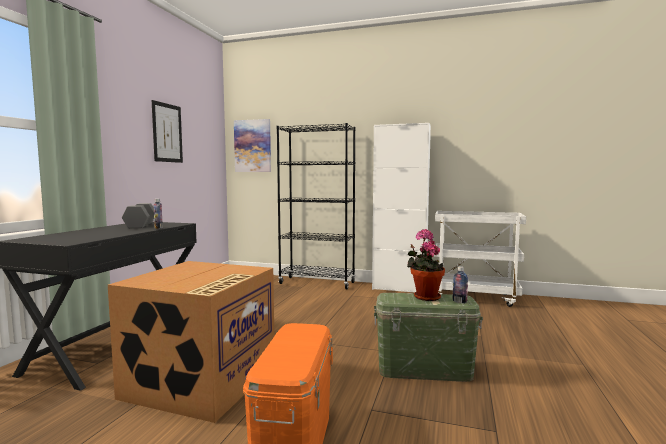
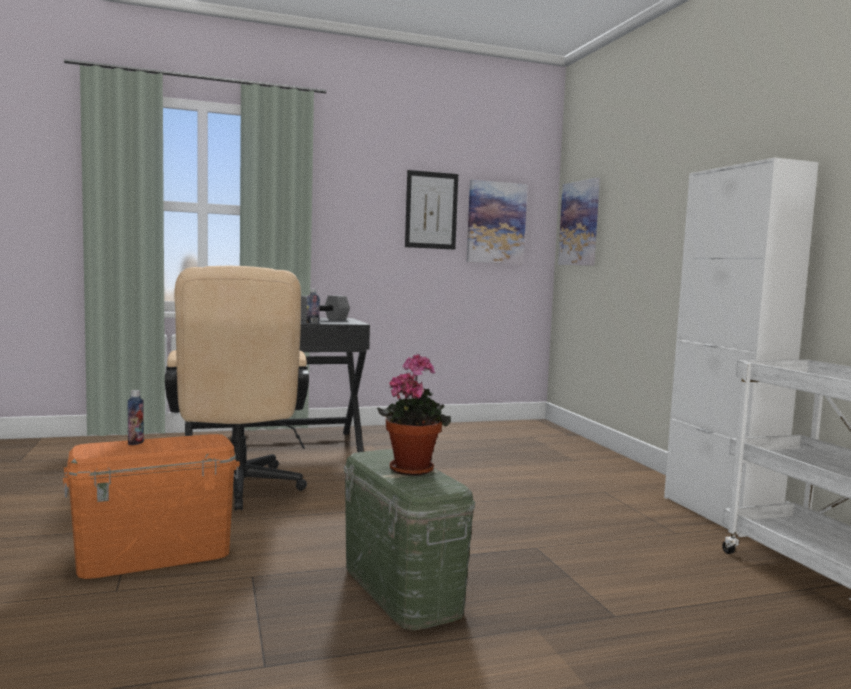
camera: 55 degrees right, 0 degrees up
cardboard box [108,261,274,423] -> beige office chair [165,266,309,511]
black bookcase [277,123,356,290] -> none
bottle [452,266,468,303] -> bottle moved to [127,390,144,445]
none -> picture [467,180,528,264]

